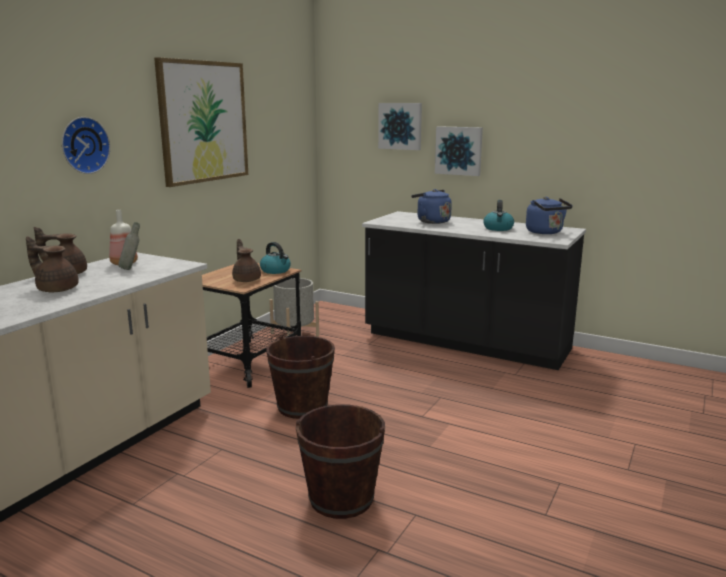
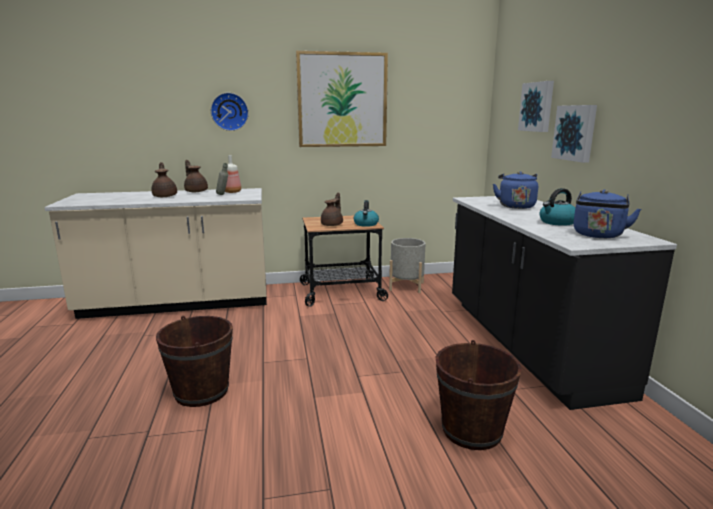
camera: 50 degrees right, 0 degrees up
brown bucket [266,336,335,419] -> brown bucket moved to [436,340,522,450]

